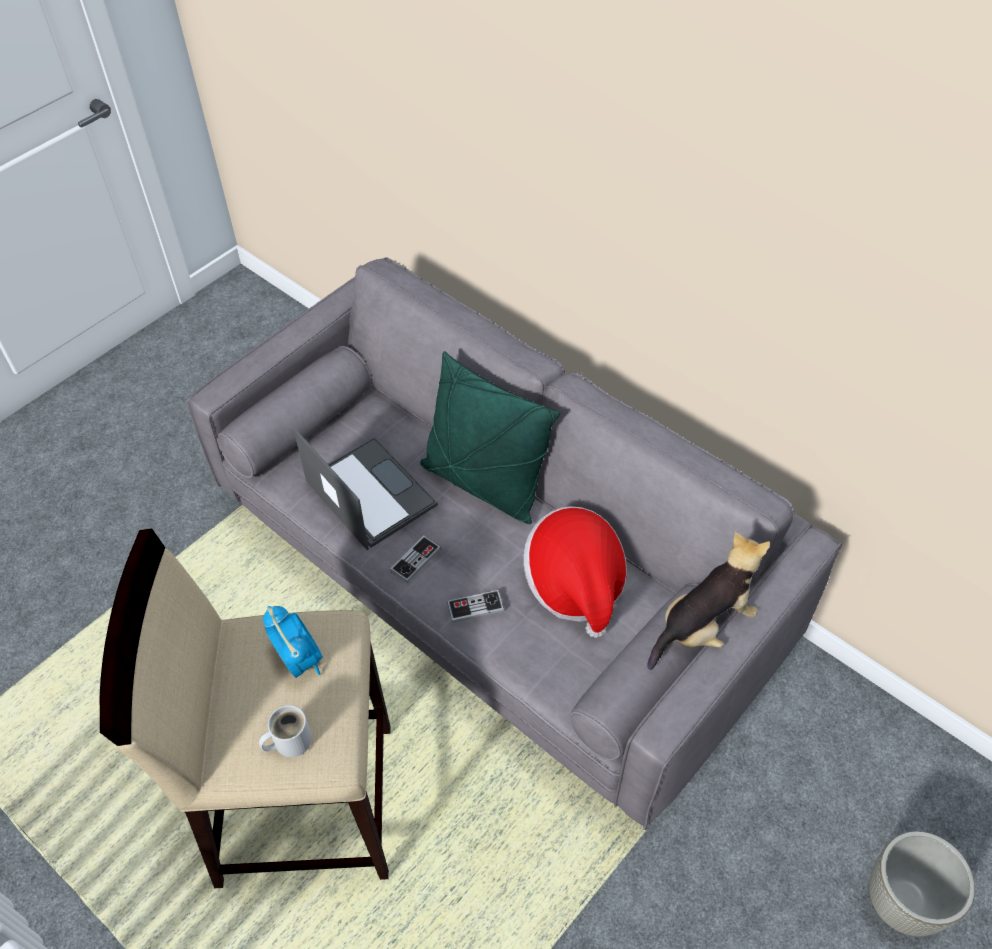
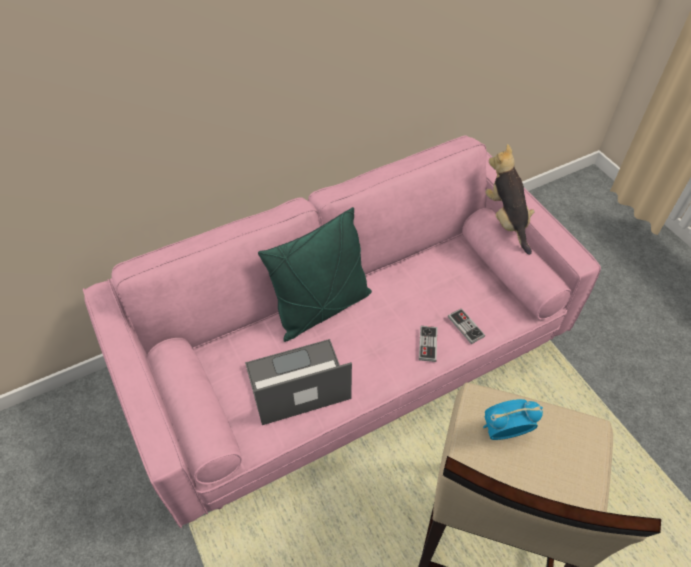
camera: 70 degrees left, 0 degrees up
grey sofa [187,257,842,830] -> pink sofa [83,135,601,528]
white mug [259,705,312,757] -> none
game controller [390,535,441,583] -> game controller moved to [448,308,485,344]
hat [523,506,627,638] -> none
grey planter [869,831,975,936] -> none

